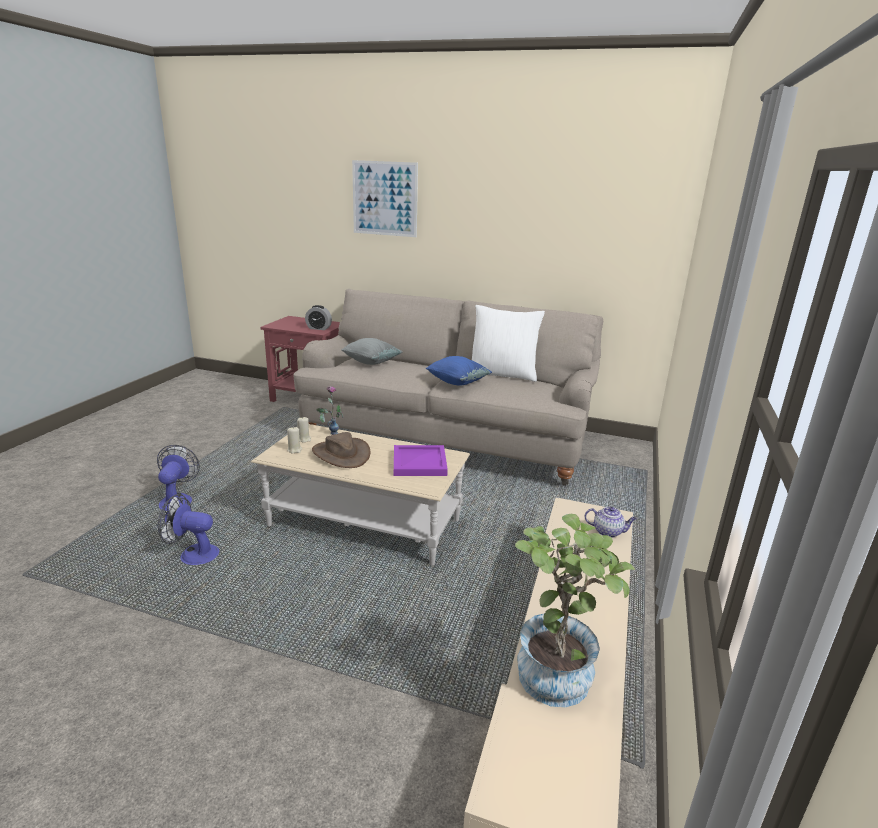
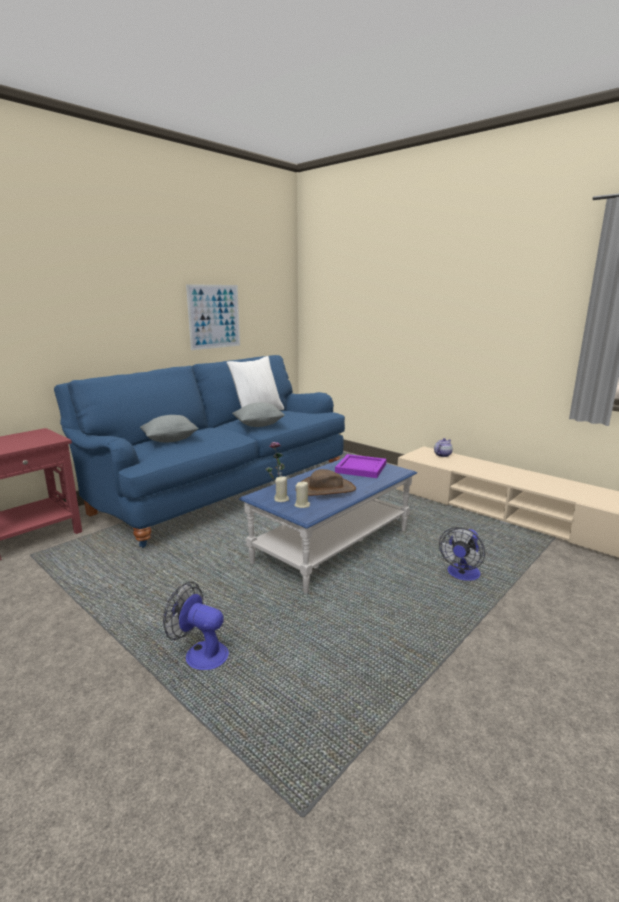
camera: 65 degrees left, 5 degrees down
fan [158,494,219,565] -> fan moved to [439,527,485,581]
beige coffee table [251,424,470,566] -> blue coffee table [239,454,417,594]
beige sofa [294,289,603,486] -> blue sofa [54,355,345,548]
alarm clock [305,305,332,330] -> none
picture [352,160,418,237] -> picture moved to [186,284,240,350]
blue pillow [426,356,492,386] -> grey pillow [232,403,285,427]
potted plant [515,514,635,707] -> none

